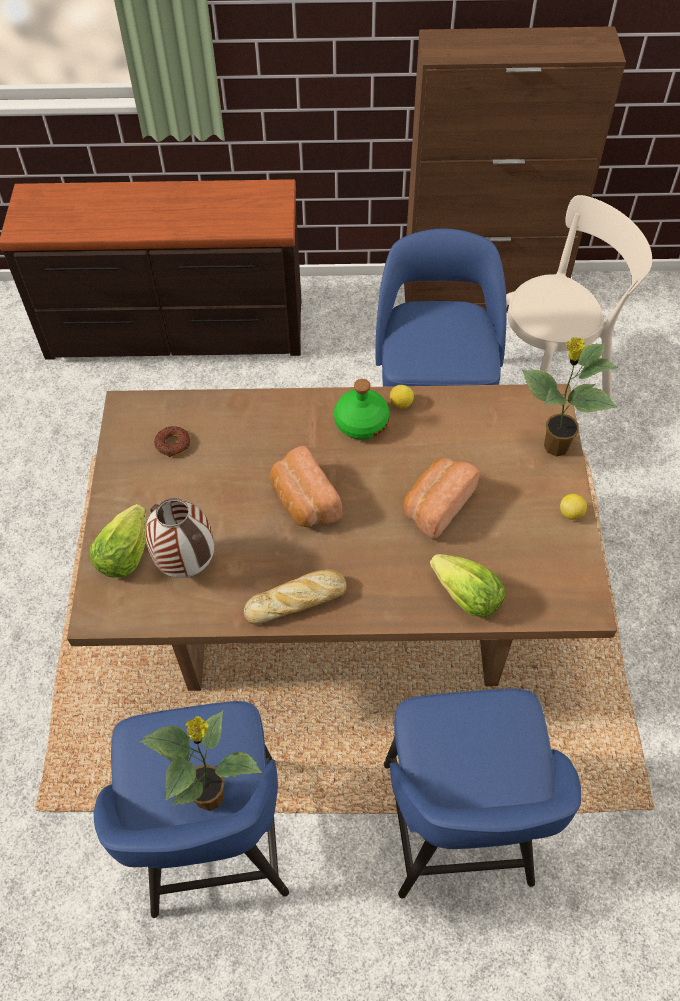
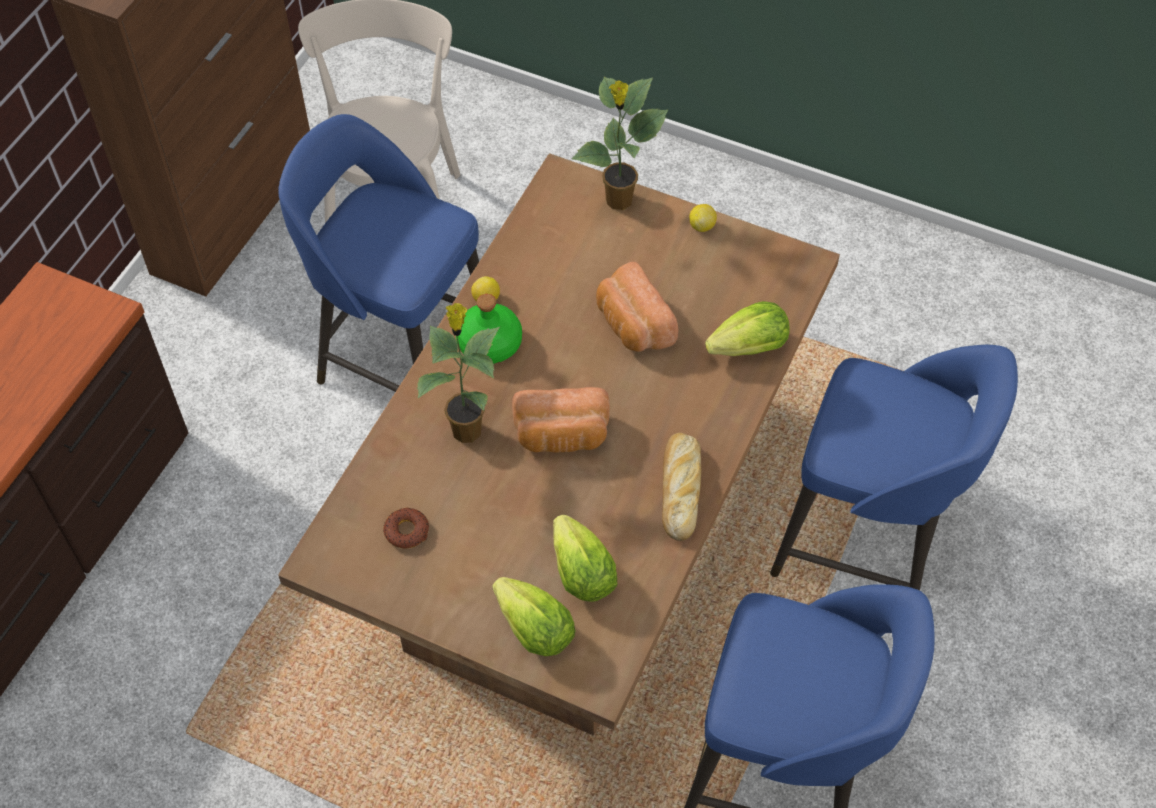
camera: 65 degrees left, 0 degrees up
potted plant [140,711,262,811] -> potted plant moved to [417,303,500,443]
vase [145,498,214,578] -> lettuce [553,515,617,602]

